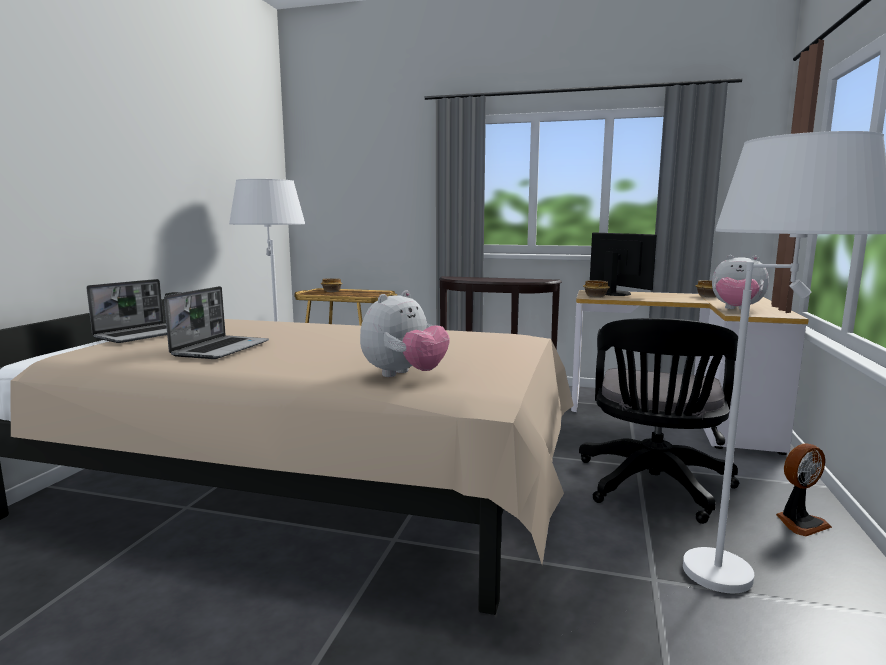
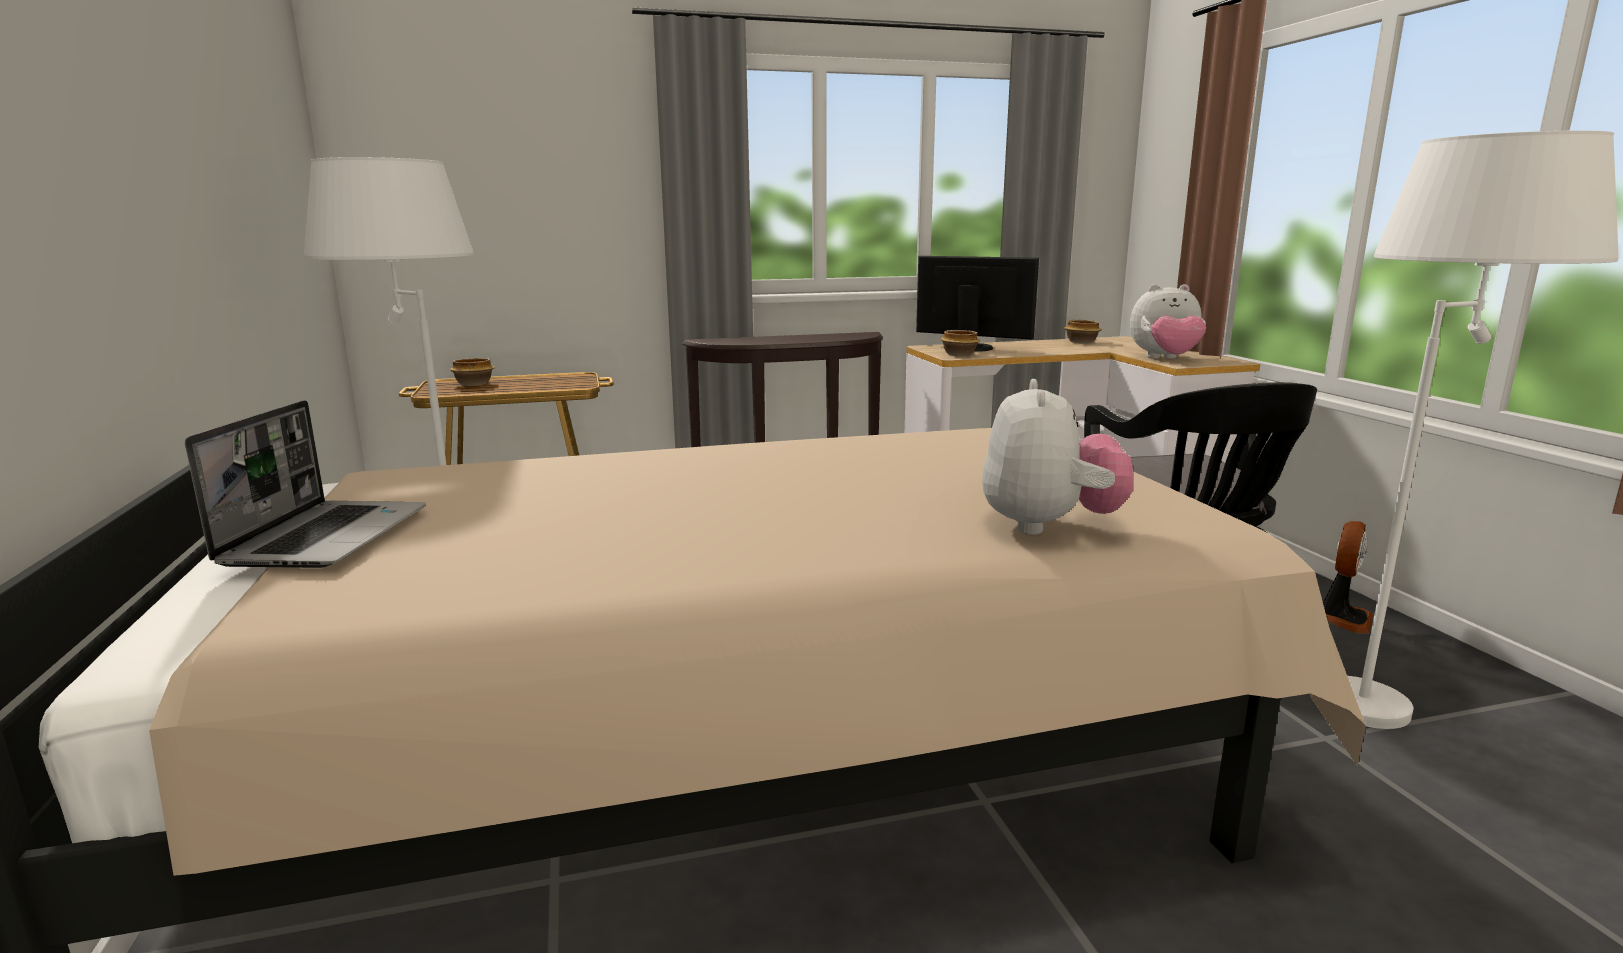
camera: 30 degrees left, 5 degrees up
laptop [164,286,269,359] -> none

